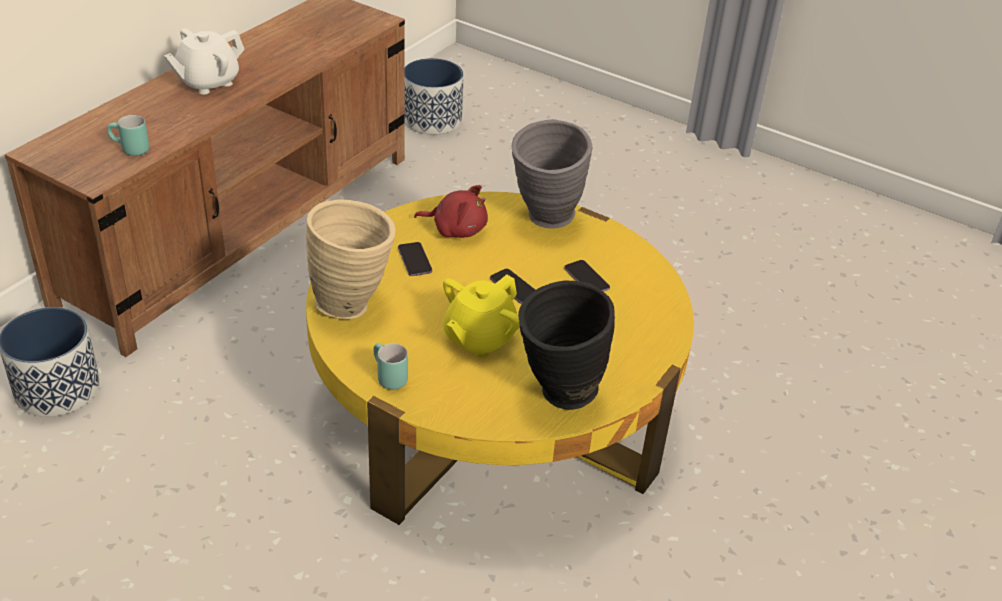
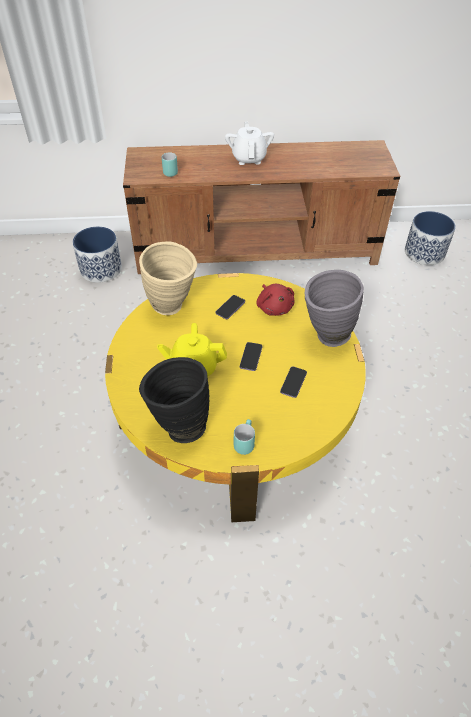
camera: 55 degrees right, 10 degrees up
white teapot [164,28,245,94] -> white teapot turned 75 degrees clockwise [225,121,274,165]
turquoise mug [373,343,408,390] -> turquoise mug moved to [234,419,255,455]

